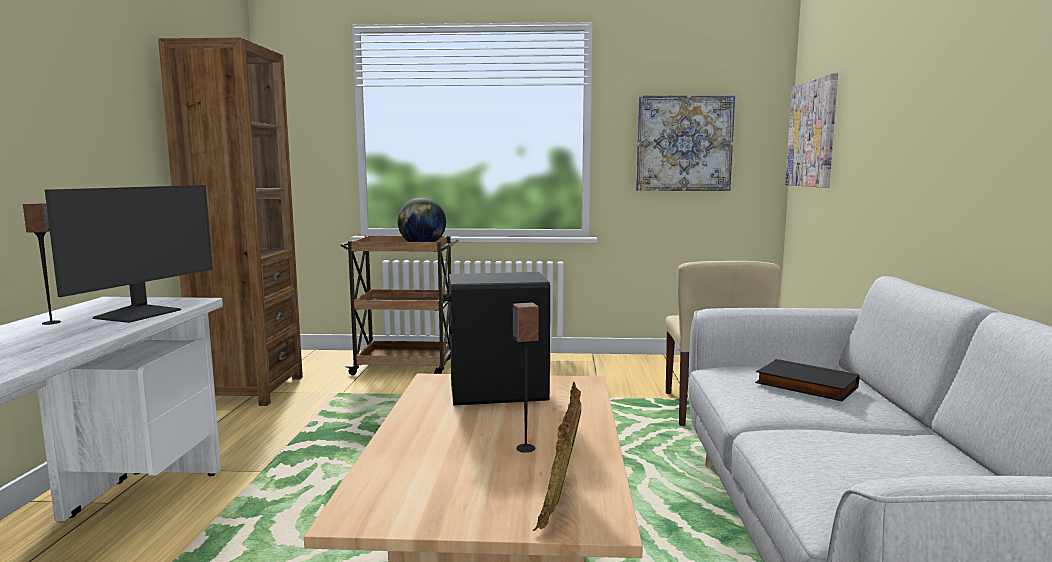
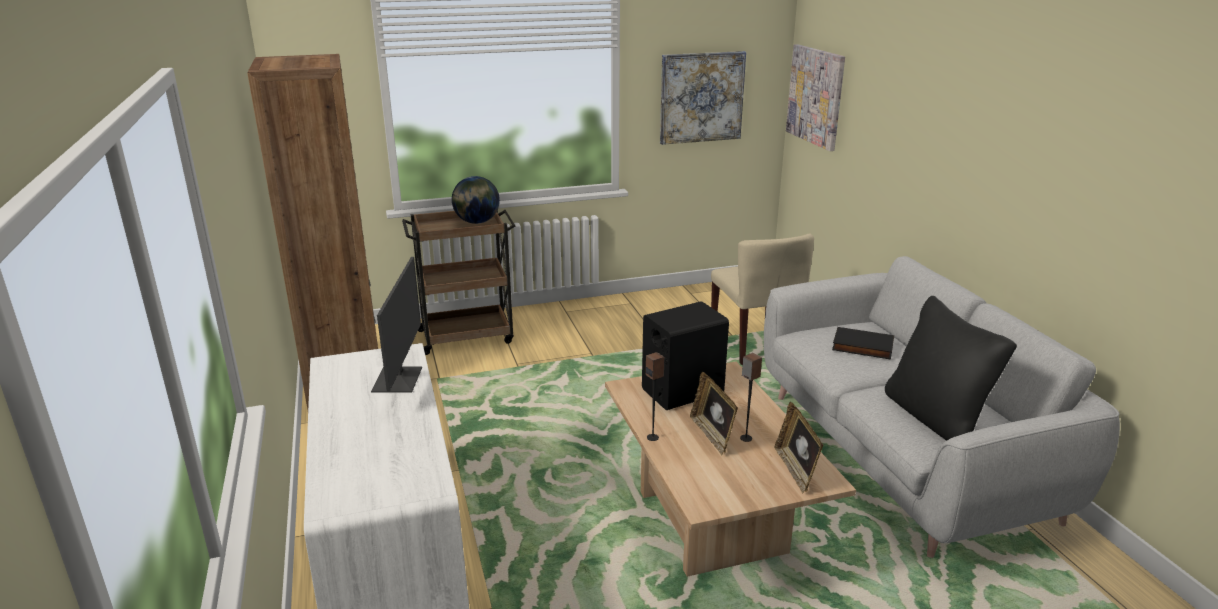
camera: 20 degrees left, 15 degrees up
speaker [23,203,61,325] -> speaker moved to [646,352,665,441]
none -> picture frame [690,372,738,455]
none -> black pillow [885,296,1017,441]

